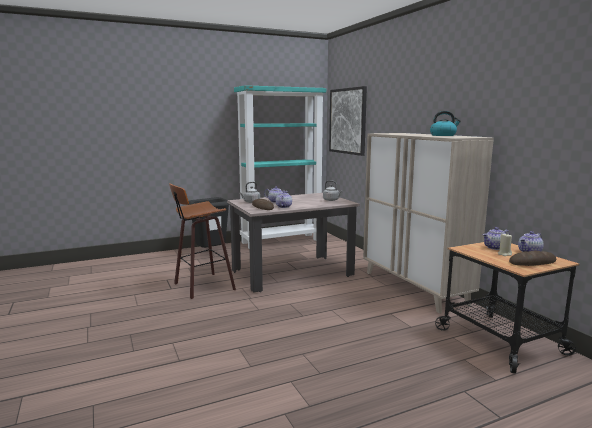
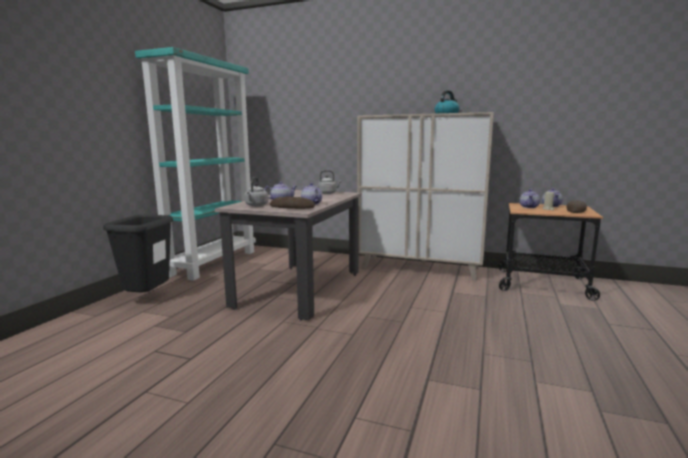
camera: 45 degrees left, 0 degrees up
stool [169,183,236,299] -> none
picture [329,86,367,156] -> none

